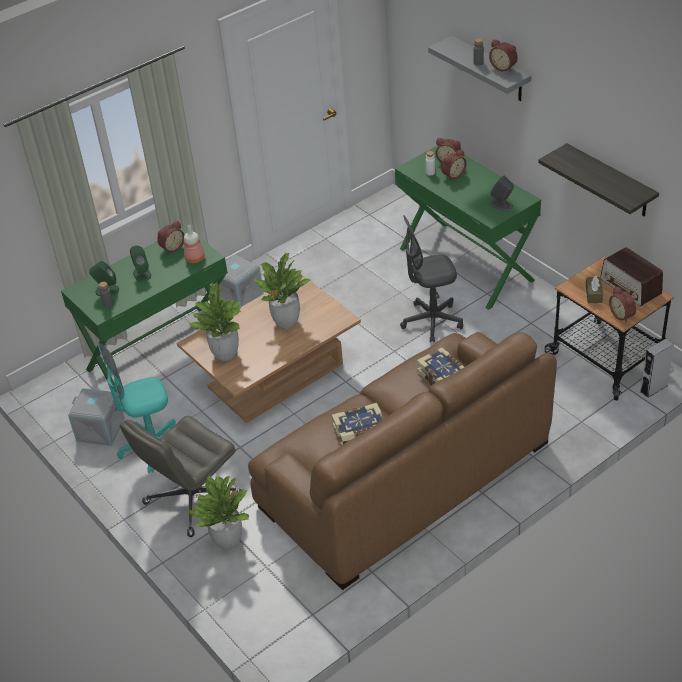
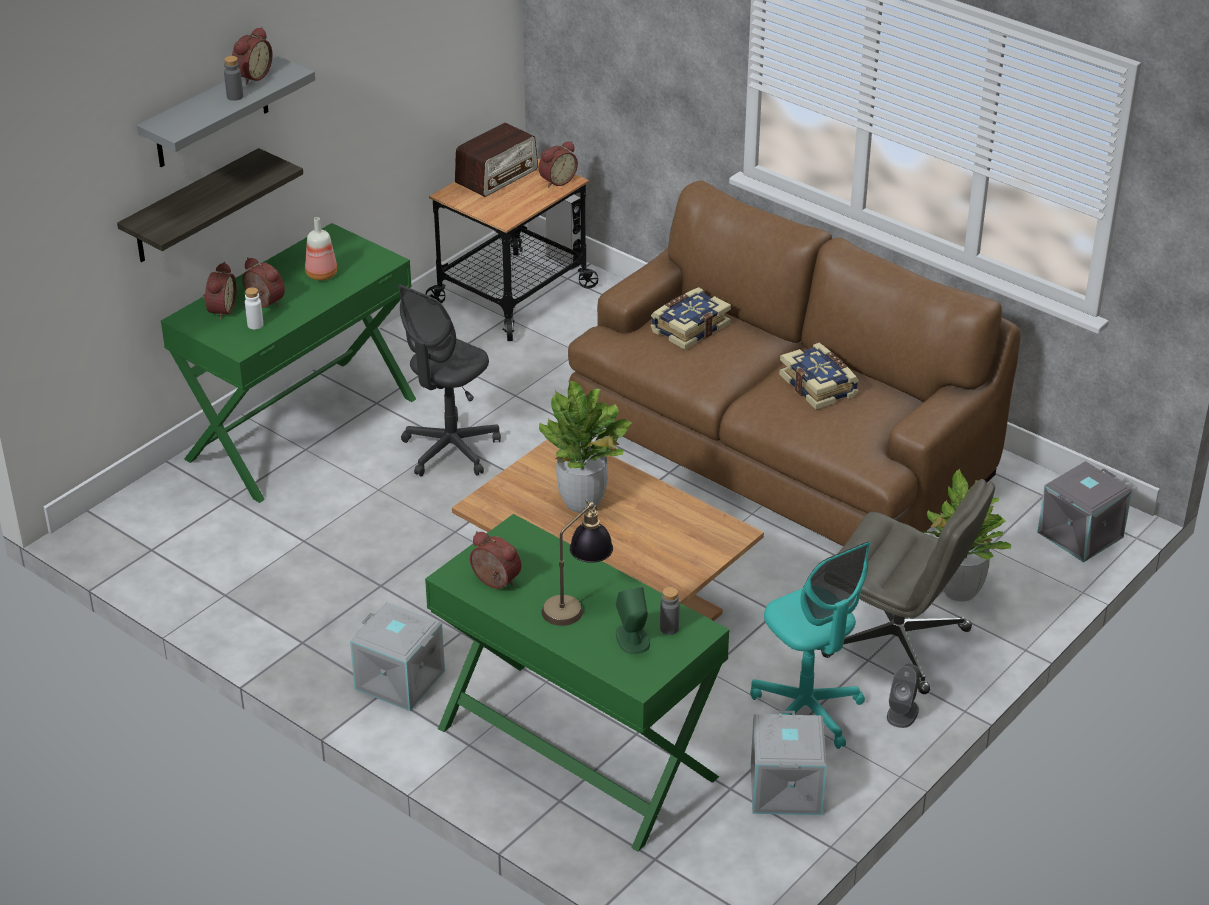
camera: 105 degrees left, 5 degrees down
green speaker [130,246,151,282] -> table lamp [541,500,613,626]
bottle [184,225,205,263] -> bottle moved to [305,217,337,280]
potted plant [188,283,241,361] -> none
grey office chair [400,215,463,342] -> grey office chair turned 60 degrees clockwise [398,285,501,477]
grey speaker [490,176,514,211] -> grey speaker moved to [887,664,920,728]
shelf [538,143,659,217] -> shelf moved to [117,148,303,262]
brown tissue box [586,275,603,303] -> none
none -> grey storage box [1037,461,1132,563]

